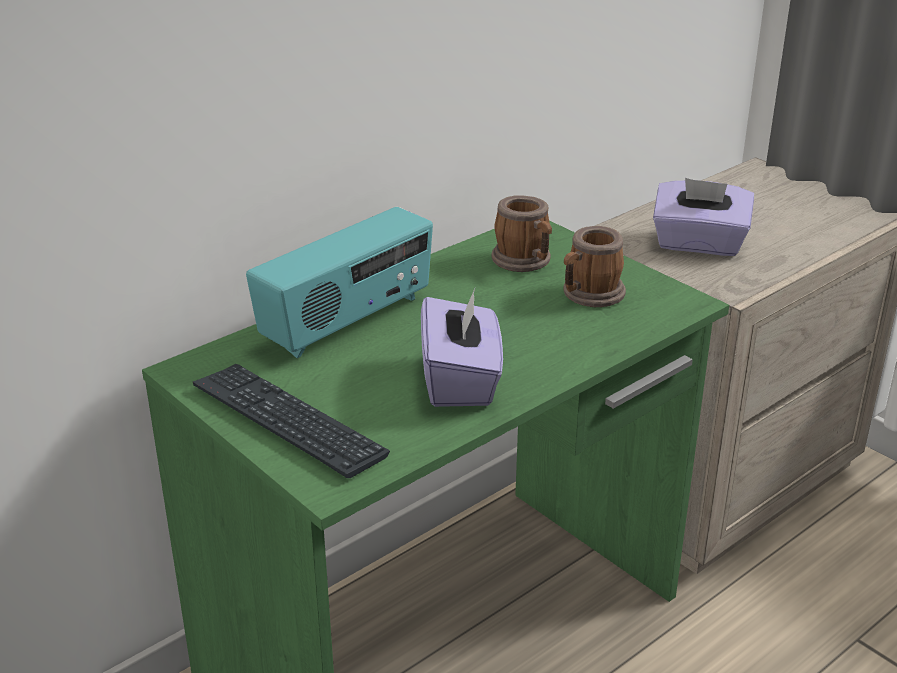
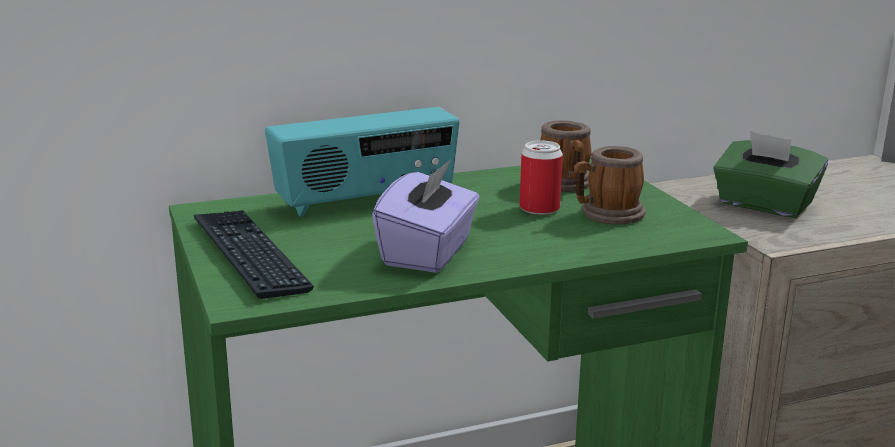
camera: 20 degrees right, 10 degrees down
purple tissue box [653,178,754,256] -> green tissue box [713,131,828,218]
none -> can [520,140,563,215]

